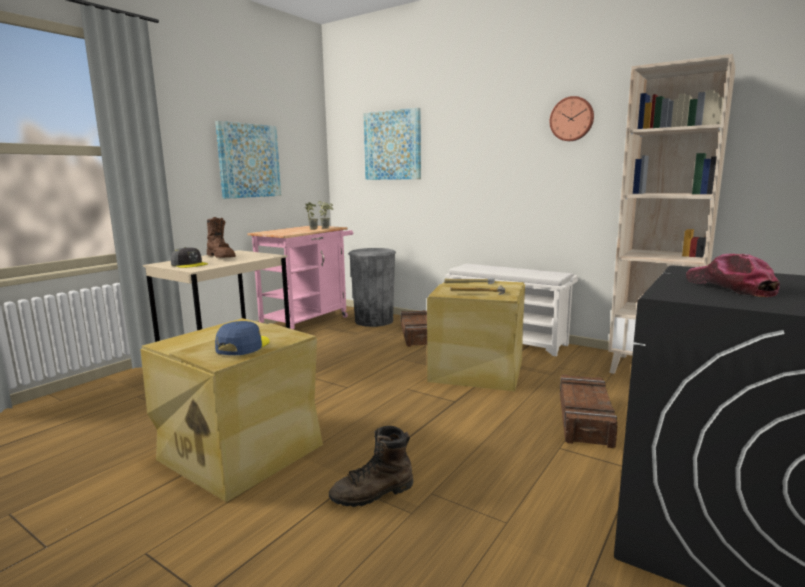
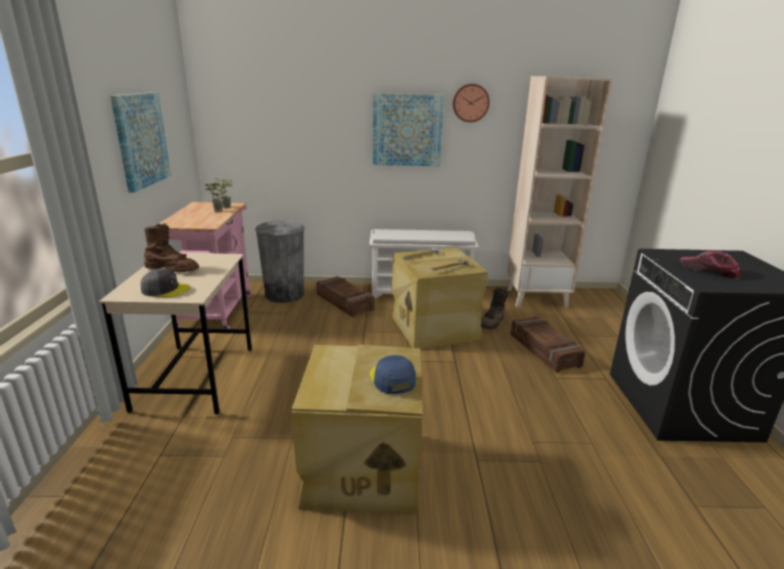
camera: 35 degrees left, 10 degrees up
brown boot [329,426,413,507] -> brown boot moved to [481,288,509,329]
picture [363,108,421,180] -> picture moved to [373,93,444,166]

